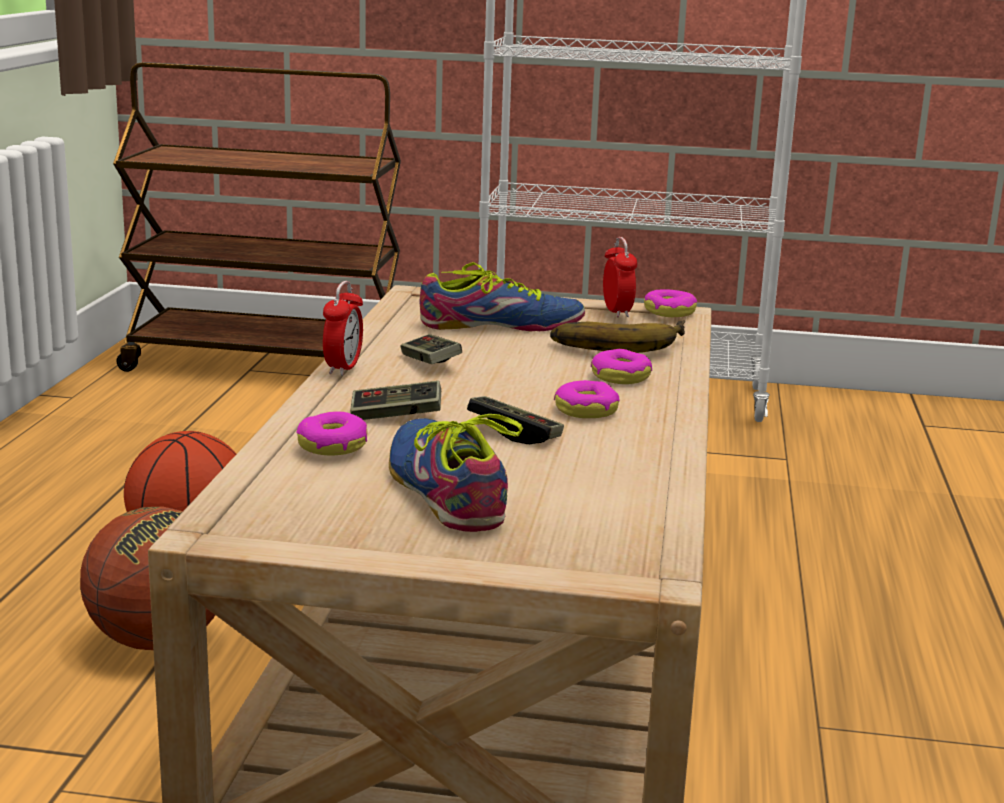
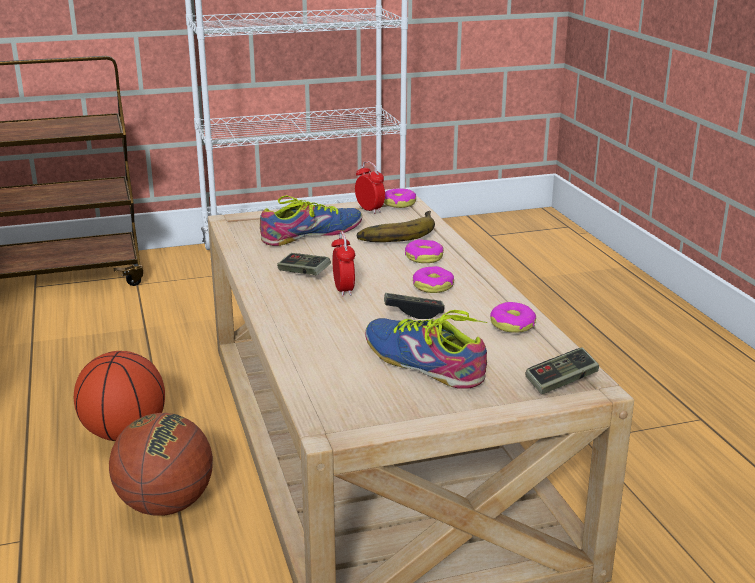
camera: 25 degrees left, 5 degrees up
donut [296,411,368,456] -> donut moved to [490,302,536,333]
alarm clock [323,281,363,376] -> alarm clock moved to [331,231,355,297]
game controller [350,381,441,420] -> game controller moved to [526,347,599,394]

